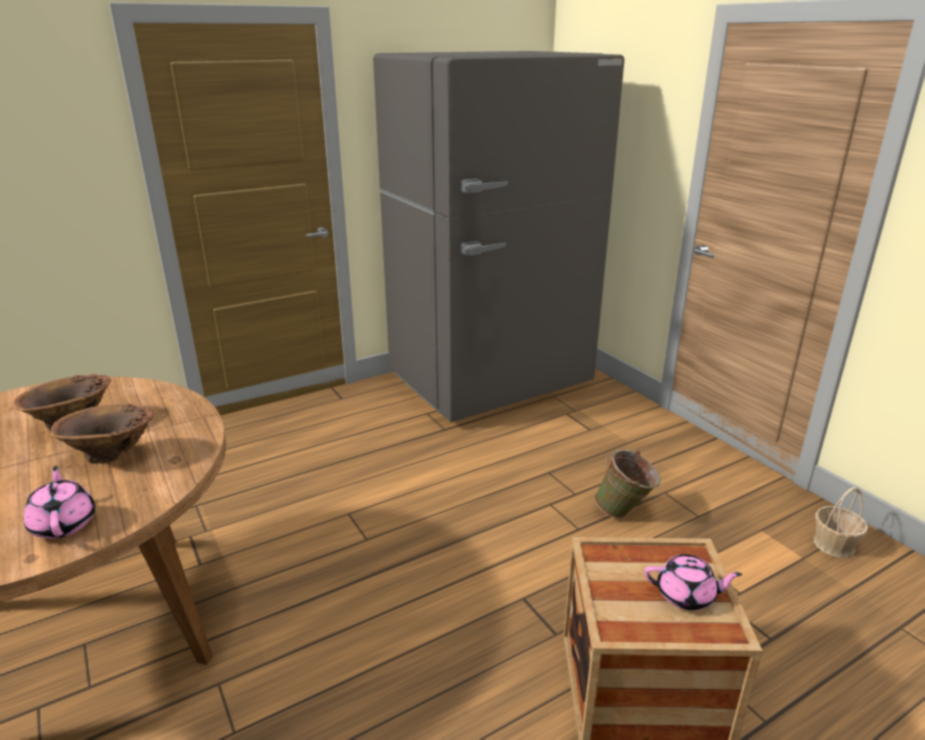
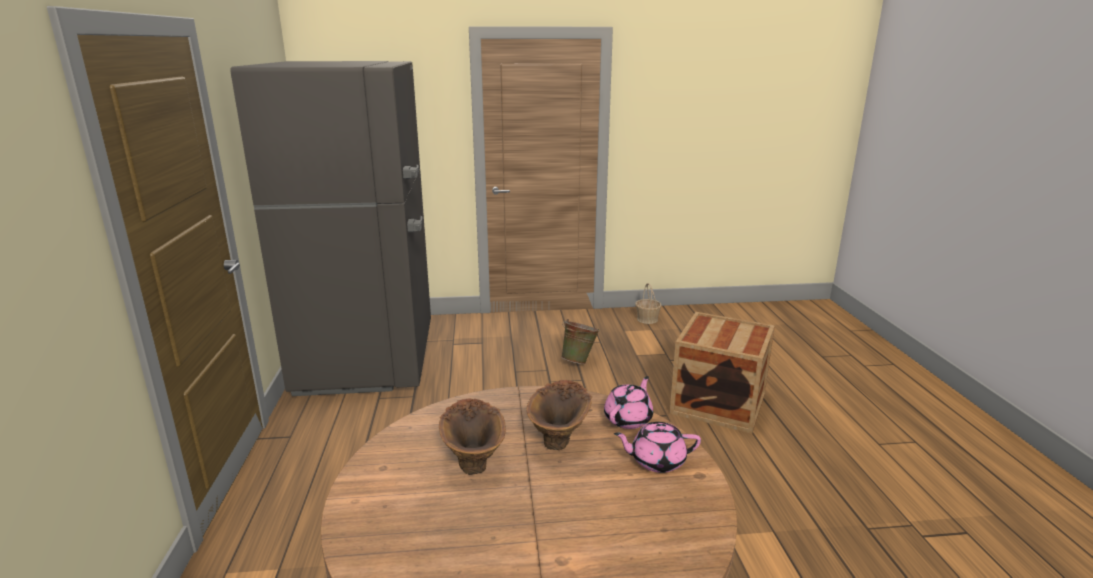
camera: 65 degrees left, 5 degrees down
pink teapot [644,554,742,610] -> pink teapot moved to [604,376,653,429]

